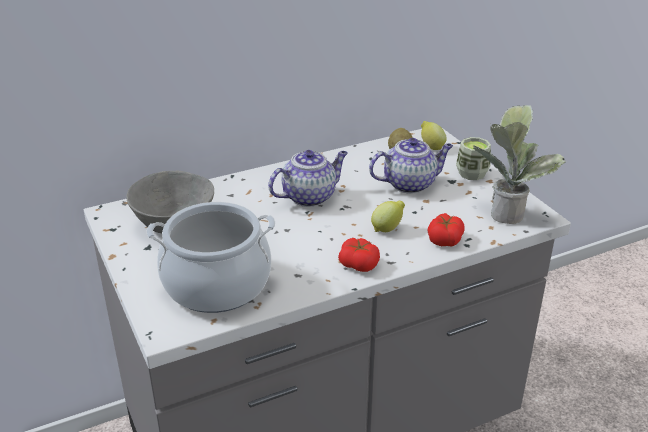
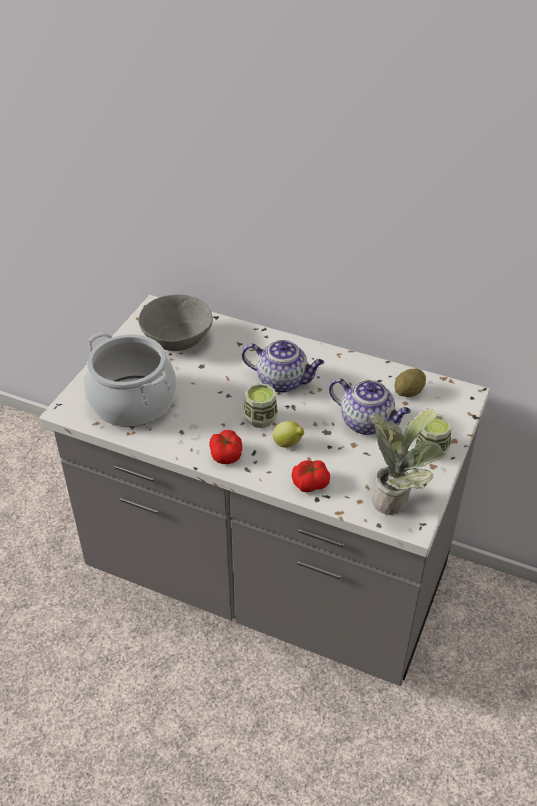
camera: 50 degrees right, 10 degrees up
lemon [421,121,447,150] -> none
none -> cup [244,383,278,428]

